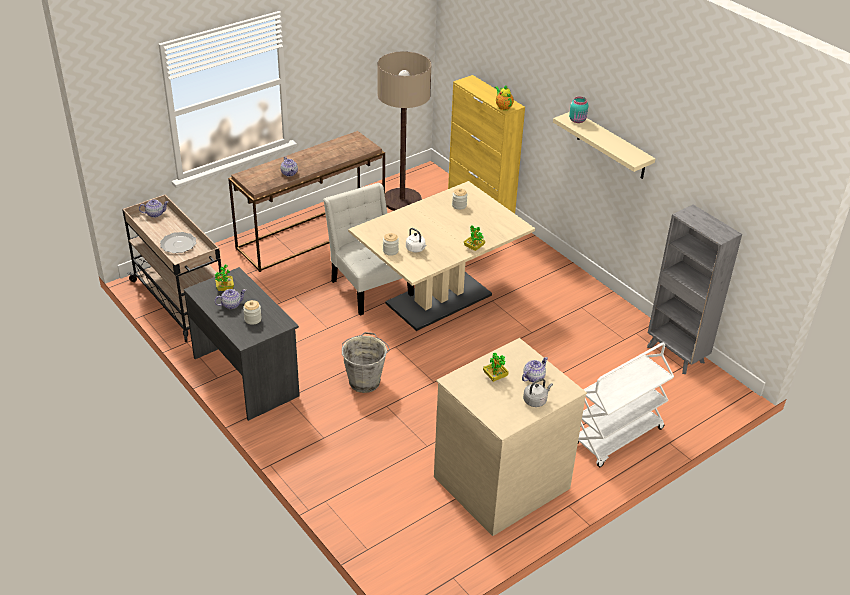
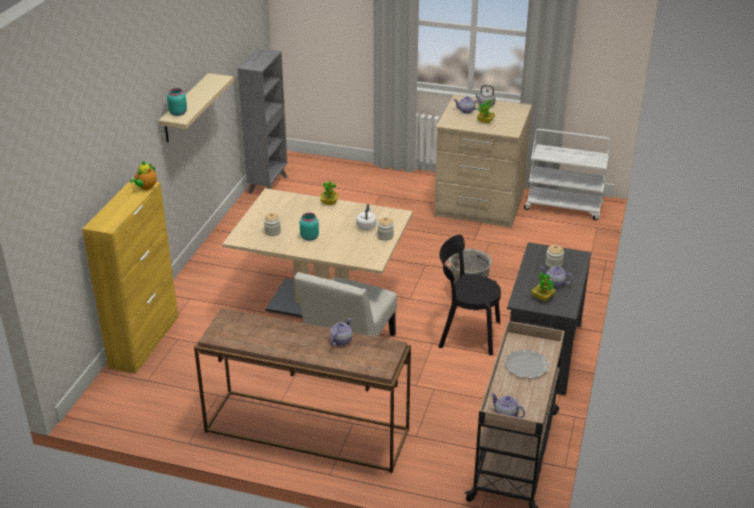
camera: 125 degrees left, 5 degrees down
floor lamp [377,51,431,211] -> none
white cart [578,342,674,467] -> white cart moved to [524,129,610,220]
none -> turquoise jar [300,213,319,241]
none -> black chair [439,234,501,356]

